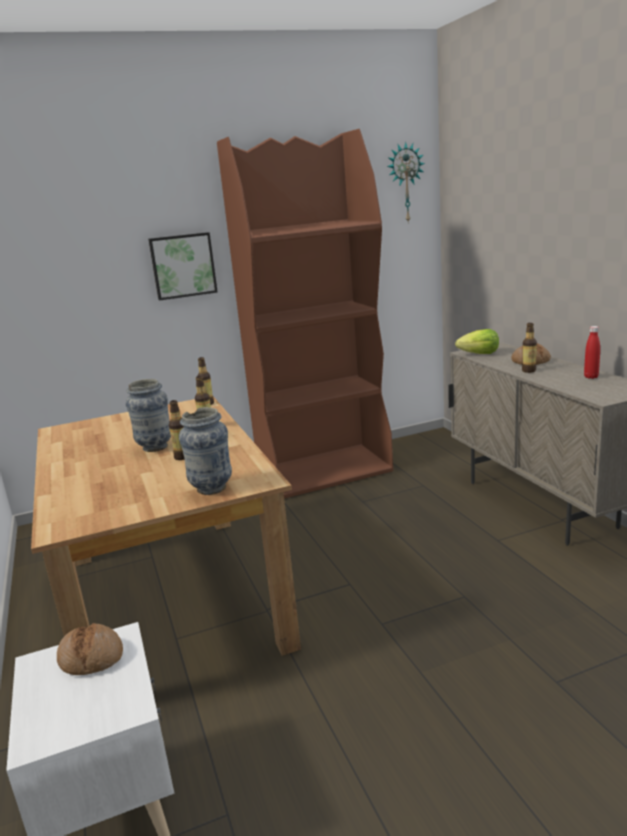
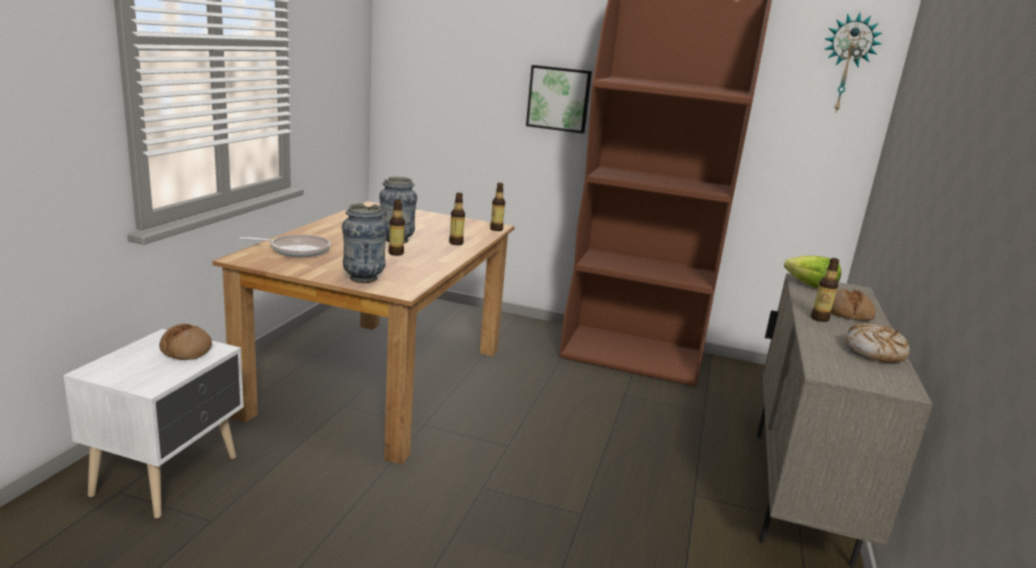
camera: 35 degrees right, 0 degrees up
red bottle [584,326,600,379] -> bread [845,323,910,363]
none -> frying pan [239,234,330,257]

